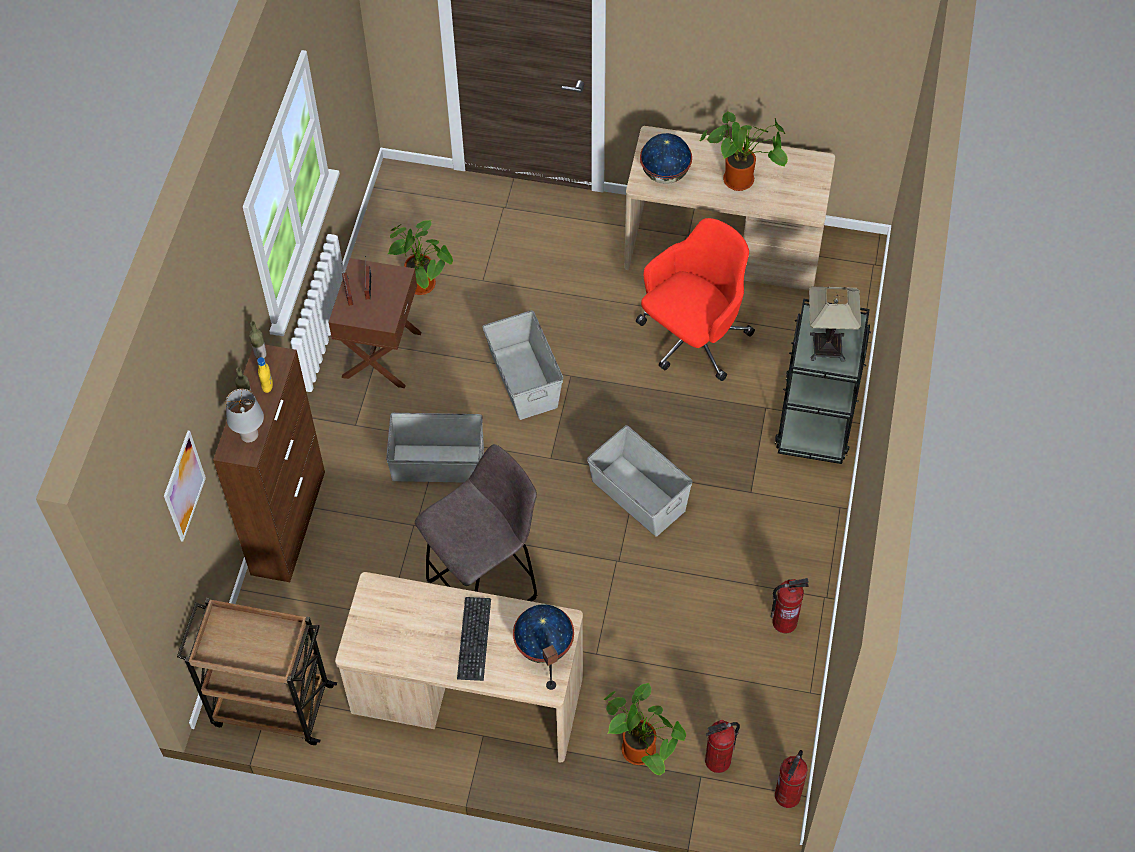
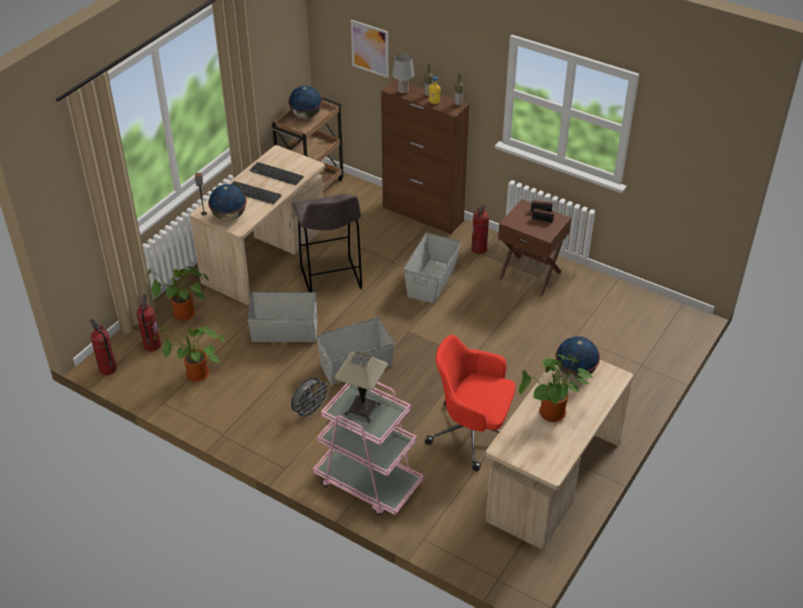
camera: 110 degrees right, 15 degrees down
potted plant [388,220,453,295] -> potted plant moved to [154,324,226,382]
grey storage box [482,310,563,420] -> grey storage box moved to [247,292,317,342]
red office chair [636,218,755,381] -> red office chair turned 135 degrees clockwise [425,335,516,471]
fire extinguisher [771,578,809,633] -> fire extinguisher moved to [472,205,489,254]
black cart [775,299,871,464] -> pink cart [313,382,423,515]
none -> keyboard [250,162,304,185]
none -> globe [288,86,323,119]
none -> grey fan [291,377,330,420]

